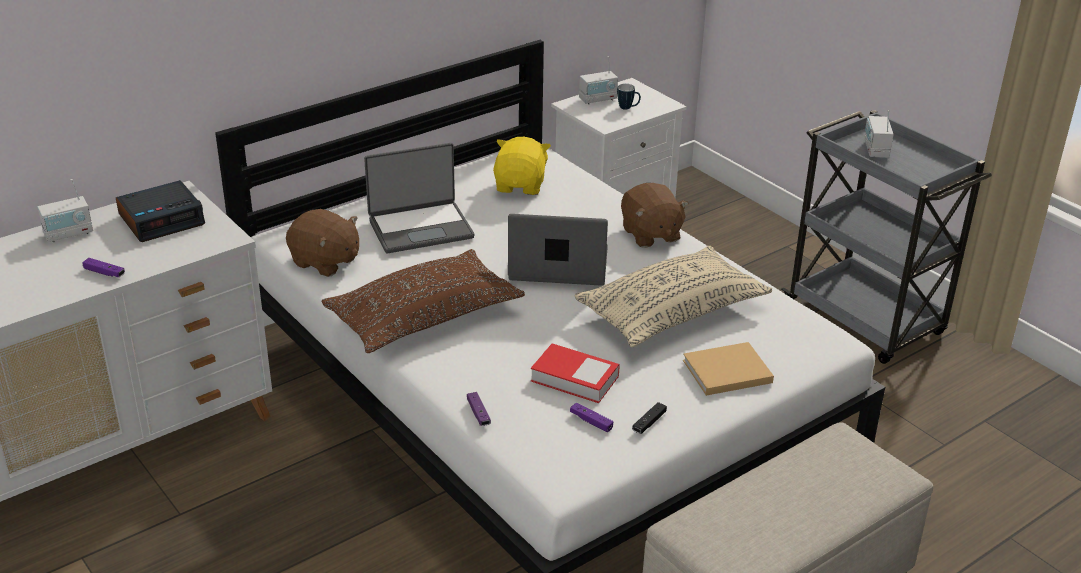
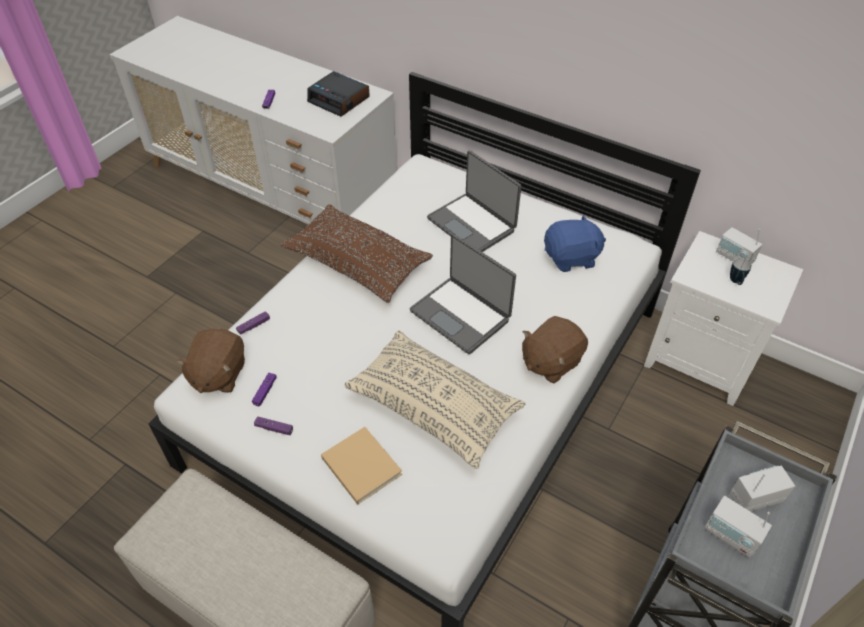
camera: 70 degrees right, 15 degrees up
radio [37,179,93,242] -> radio moved to [704,496,772,558]
brown plush toy [286,209,359,277] -> brown plush toy moved to [176,328,245,393]
yellow plush toy [493,137,551,195] -> blue plush toy [544,214,606,272]
laptop [508,214,608,286] -> laptop turned 150 degrees clockwise [409,234,516,354]
book [531,343,620,403] -> none
black game controller [632,402,667,434] -> purple game controller [254,417,293,435]

